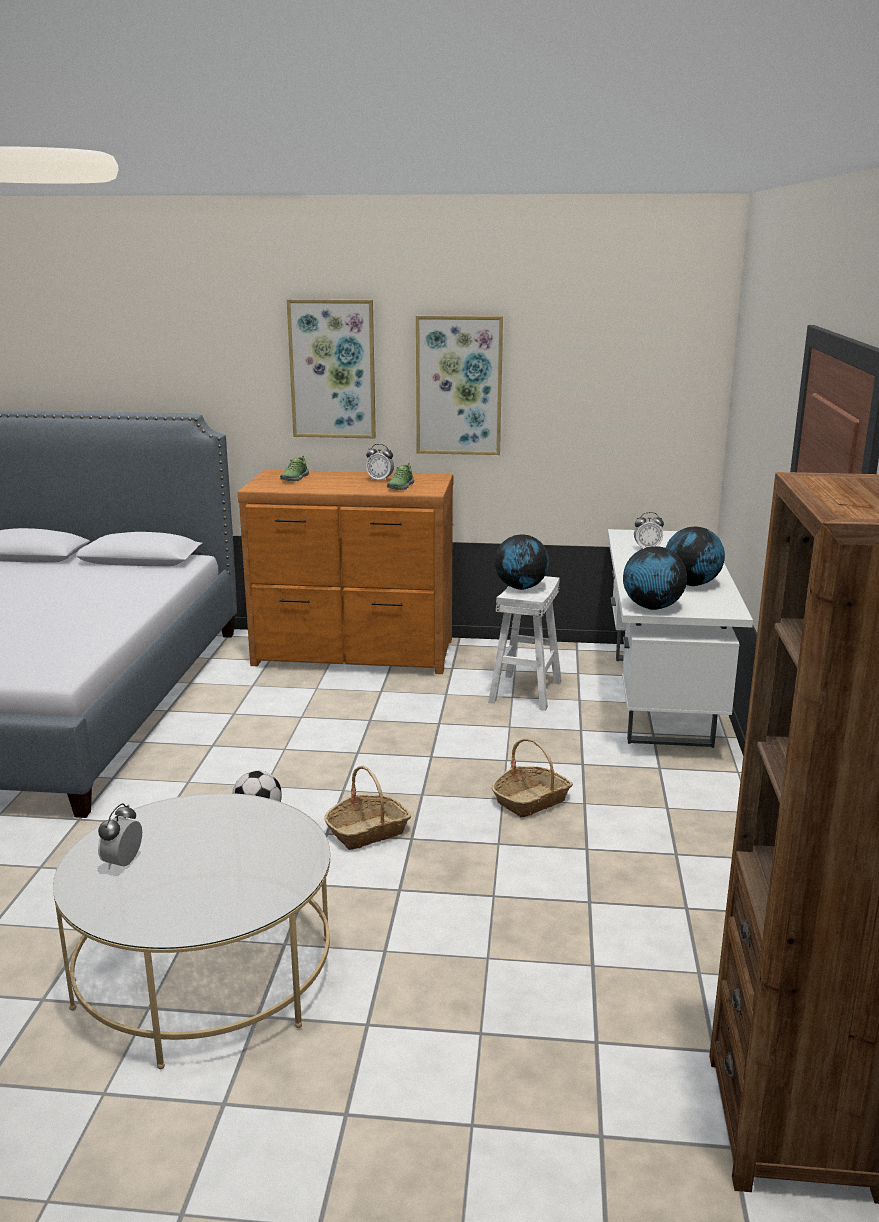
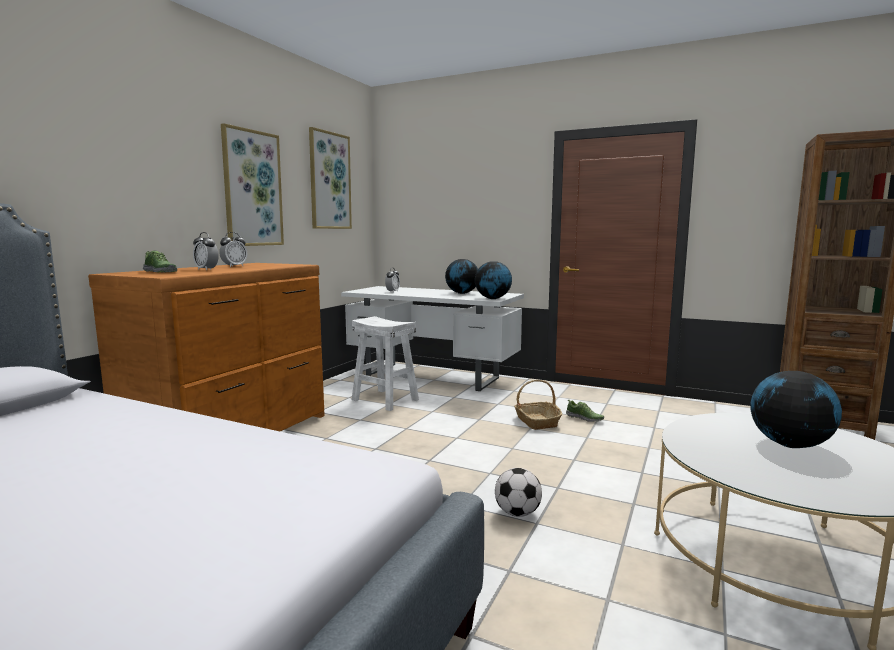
camera: 70 degrees left, 10 degrees down
alarm clock [98,803,142,870] -> alarm clock moved to [193,232,219,270]
picture [287,299,376,438] -> picture moved to [309,127,352,229]
basket [324,766,411,850] -> none
shoe [387,463,414,490] -> shoe moved to [566,400,604,422]
globe [494,535,549,590] -> globe moved to [750,371,842,448]

